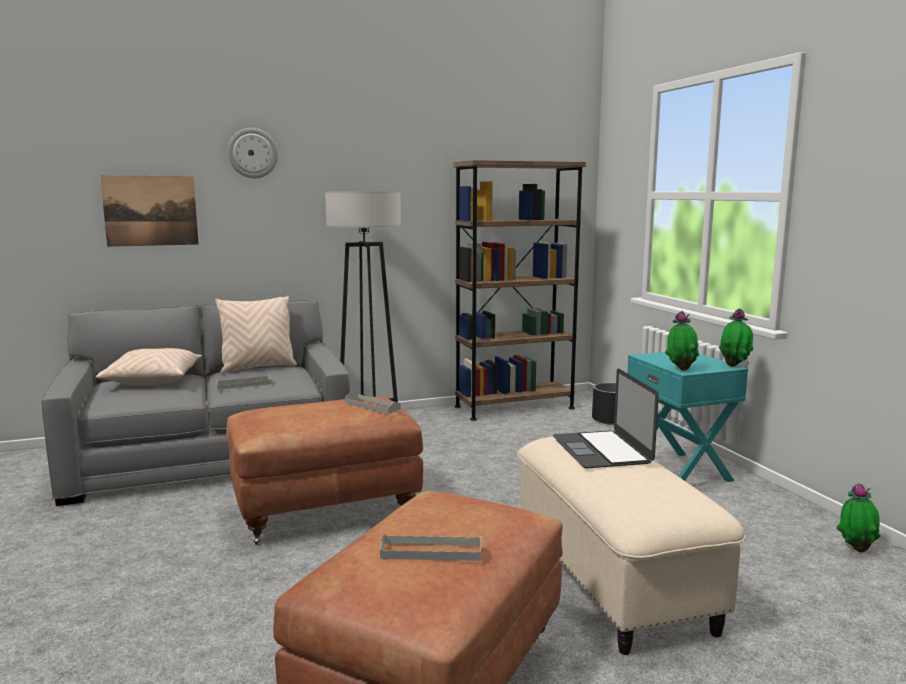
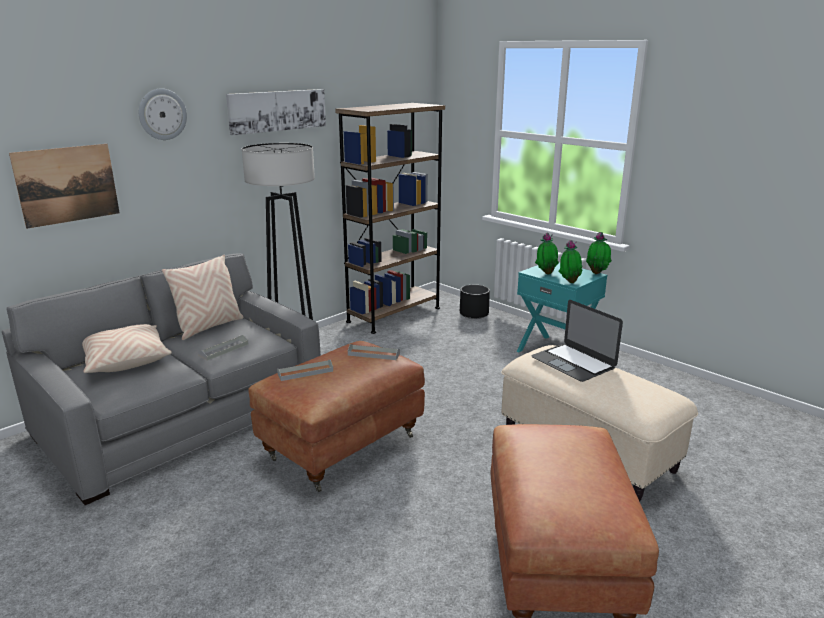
camera: 25 degrees left, 10 degrees up
grey tray [380,534,481,561] -> grey tray moved to [277,360,333,381]
potted plant [837,484,881,552] -> potted plant moved to [535,233,559,275]
none -> picture [226,89,326,135]

